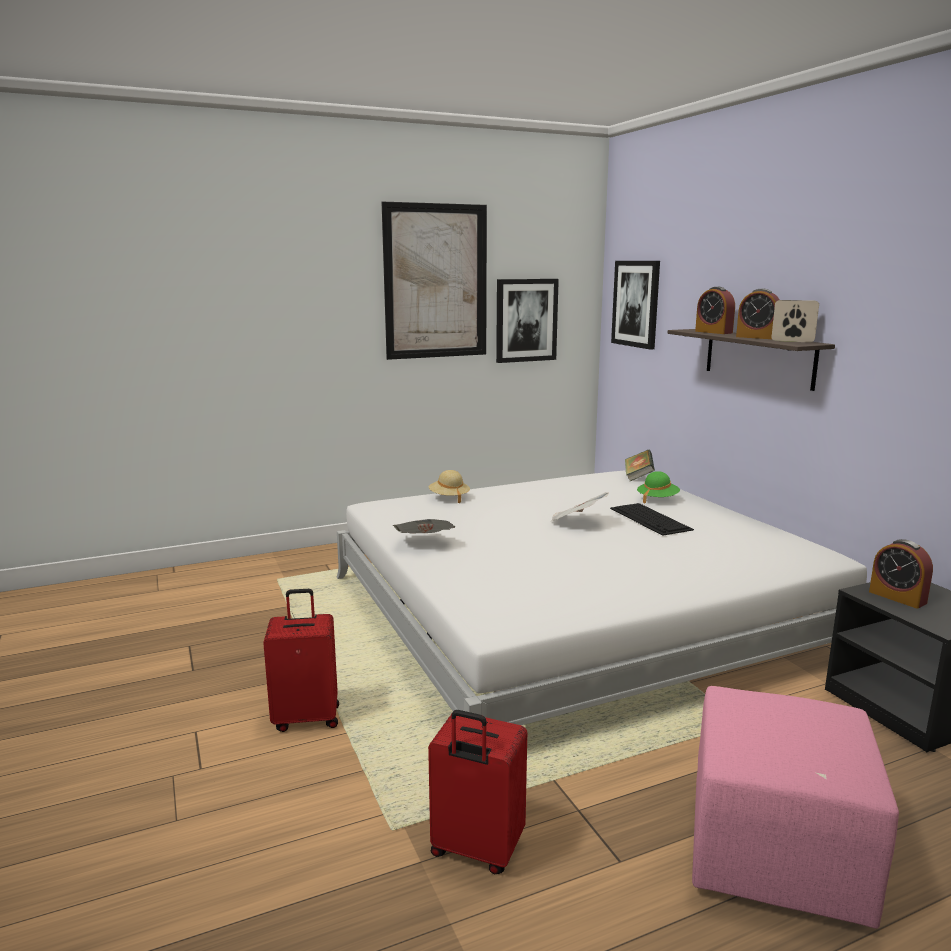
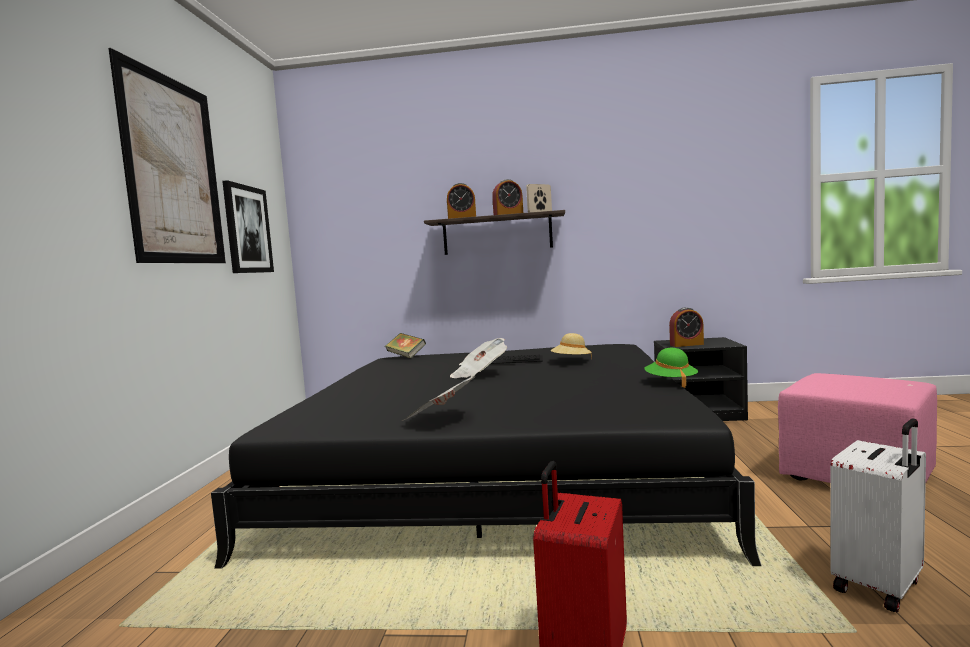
camera: 60 degrees left, 10 degrees down
white bed [337,470,867,725] -> black bed [211,344,762,569]
red suitcase [428,710,527,874] -> white suitcase [830,419,926,612]
beige hat [429,470,470,503] -> beige hat moved to [551,333,592,359]
picture [611,261,660,350] -> none
green hat [637,471,680,504] -> green hat moved to [644,348,698,388]

